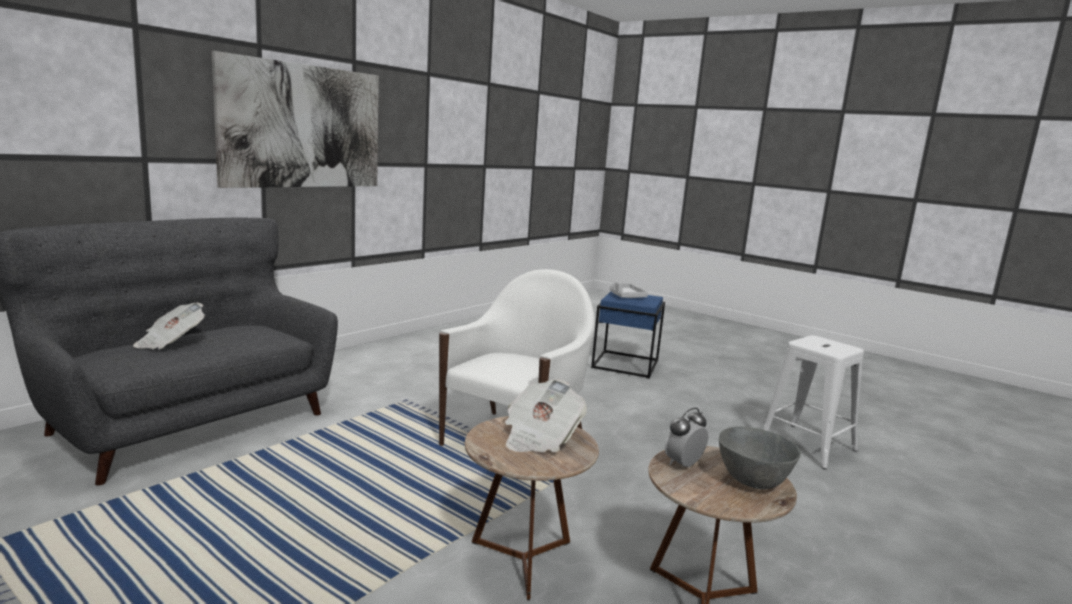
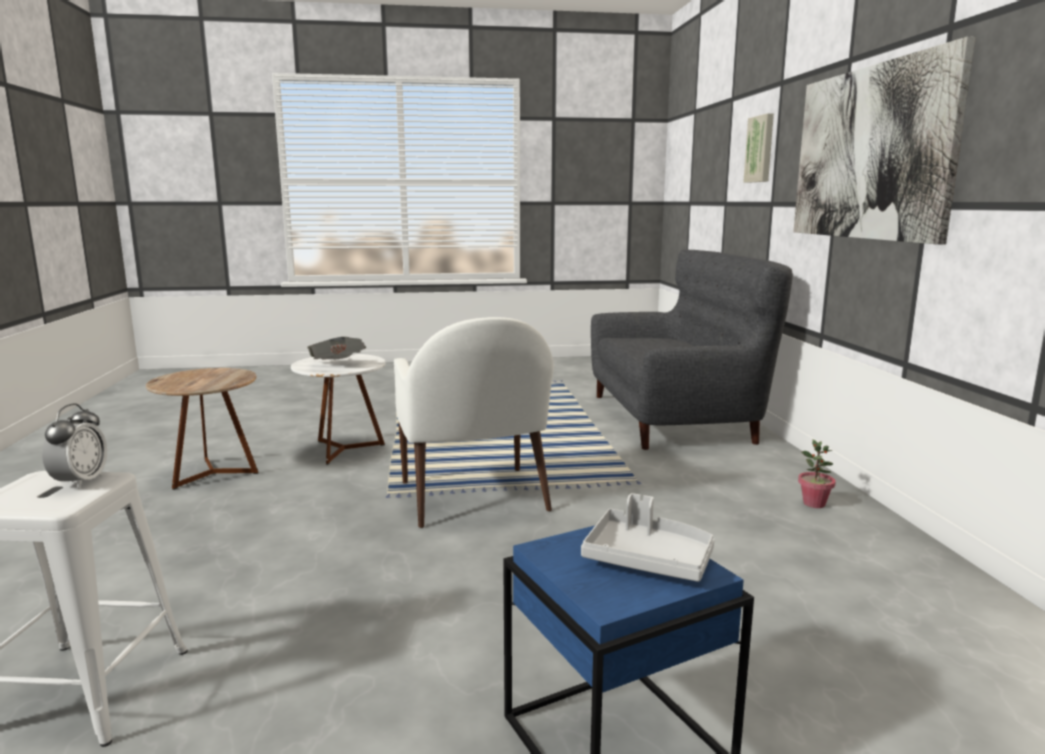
camera: 135 degrees right, 0 degrees up
newspaper [133,303,205,349] -> none
brown side table [465,416,599,600] -> white side table [291,354,386,465]
alarm clock [665,408,708,468] -> alarm clock moved to [42,403,107,489]
grey bowl [719,427,801,490] -> none
none -> picture [743,113,774,183]
none -> potted plant [798,440,836,508]

